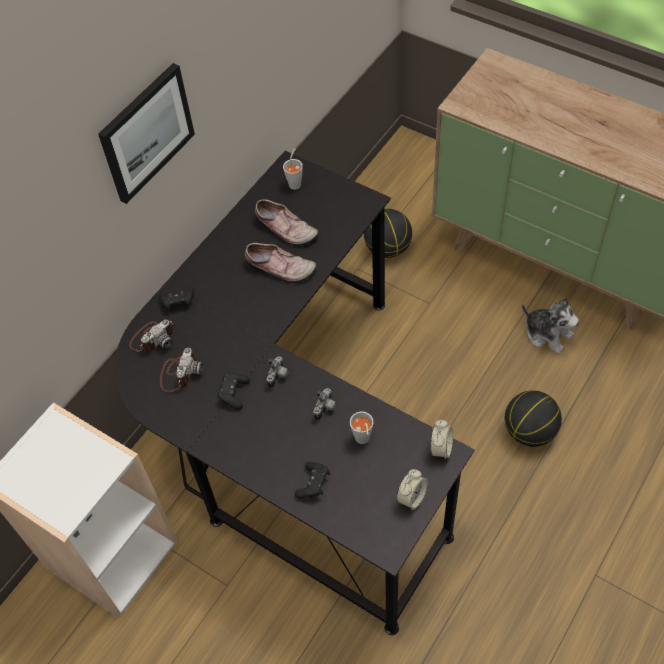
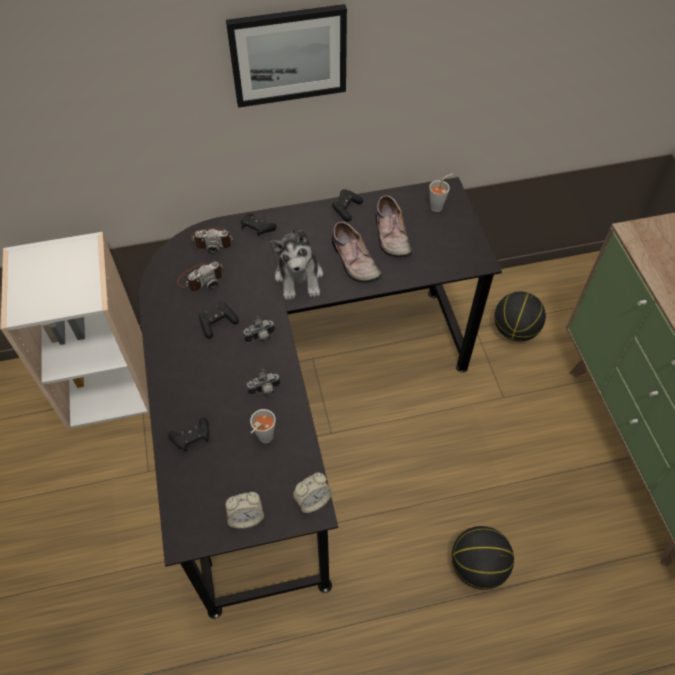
camera: 40 degrees right, 0 degrees up
plush toy [522,297,579,354] -> plush toy moved to [270,228,323,300]
none -> black game controller [332,189,363,222]

